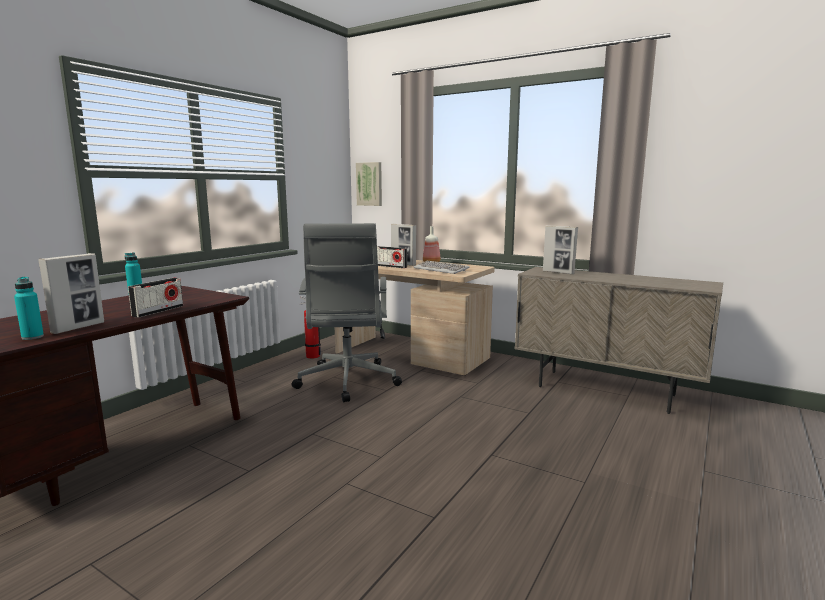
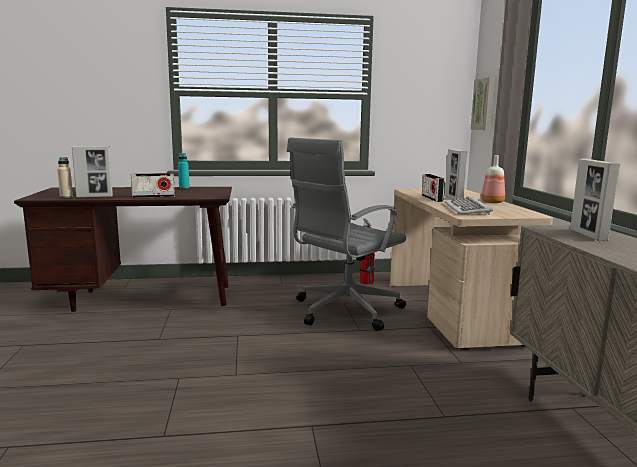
camera: 50 degrees right, 0 degrees up
turquoise bottle [14,277,44,340] -> beige bottle [57,157,73,198]

